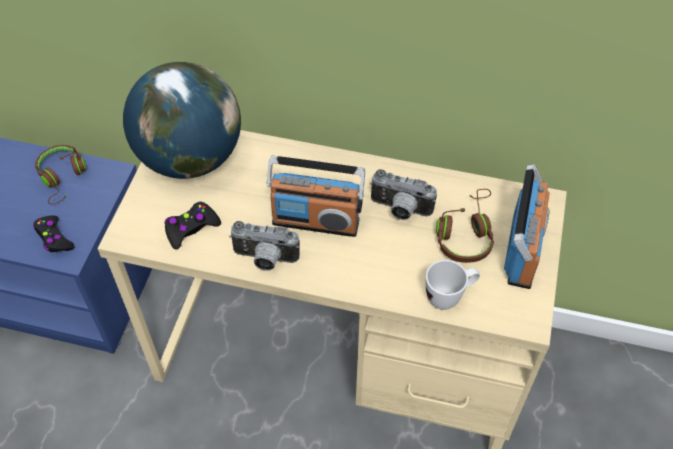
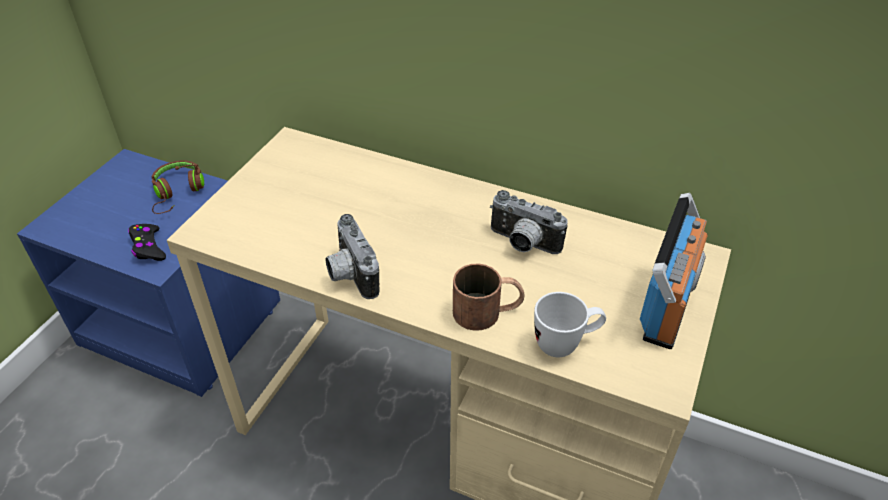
camera: 10 degrees right, 10 degrees down
globe [123,62,241,179] -> none
black game controller [164,201,221,249] -> none
camera [229,221,300,271] -> camera turned 45 degrees clockwise [326,214,379,299]
radio [267,156,365,237] -> none
brown headphones [436,189,494,263] -> none
none -> brown mug [453,263,525,331]

